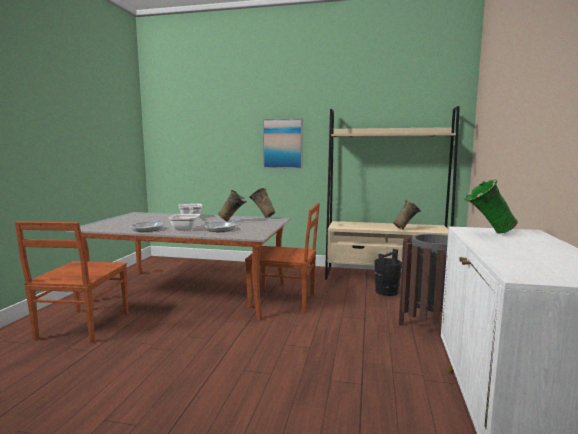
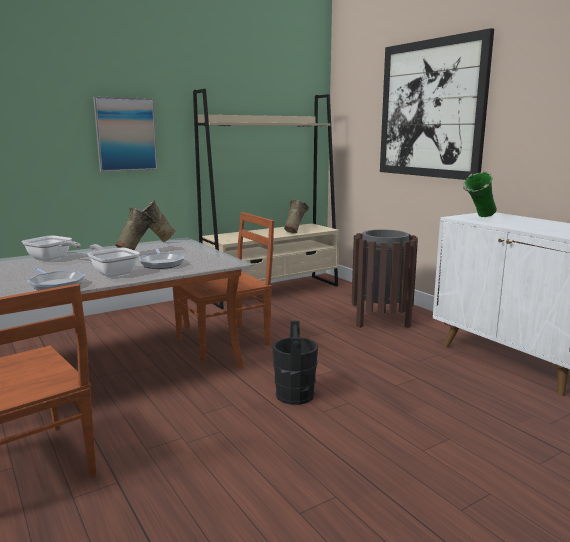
camera: 45 degrees left, 5 degrees up
black bucket [374,249,402,296] -> black bucket moved to [272,321,318,405]
none -> picture [380,28,494,180]

